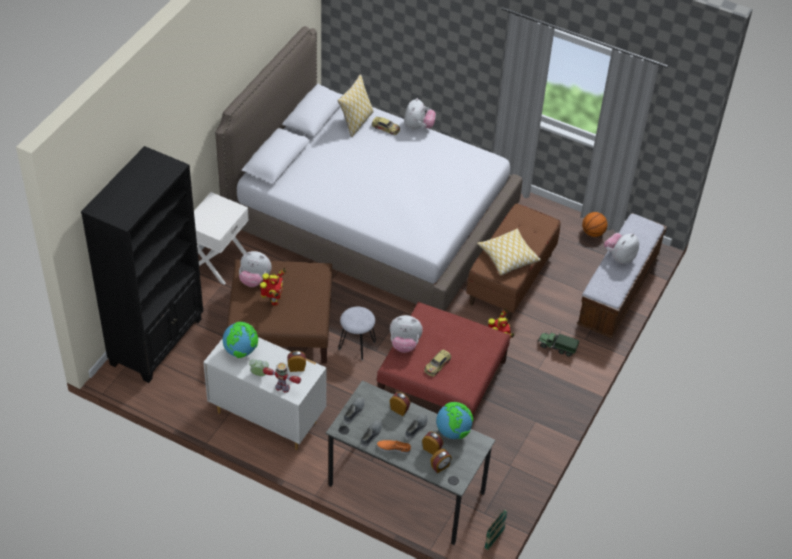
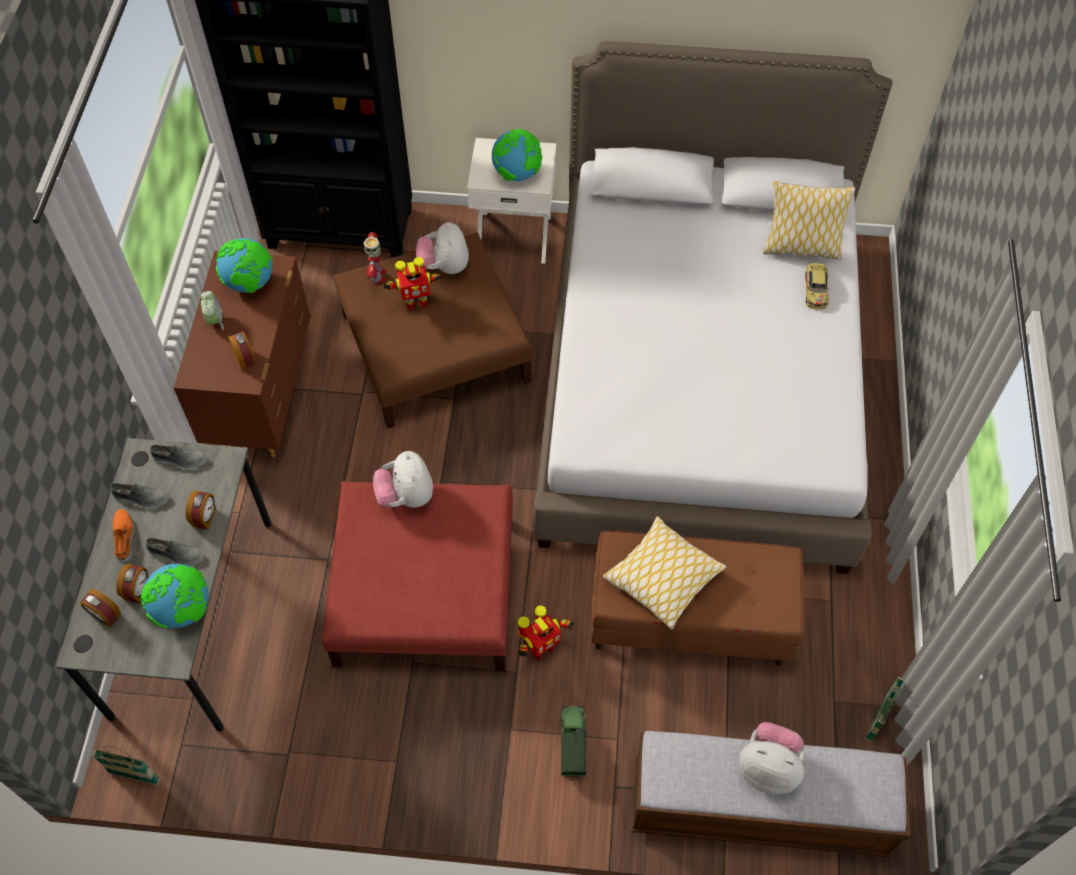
camera: 70 degrees right, 10 degrees up
white dresser [203,337,327,450] -> brown dresser [173,251,311,457]
toy robot [263,362,301,393] -> toy robot moved to [363,232,386,284]
grey stool [338,307,376,360] -> none
plush toy [404,98,436,130] -> none
toy car [424,349,451,377] -> none
basketball [582,212,608,237] -> basket [866,677,904,742]
none -> globe [492,129,542,181]

